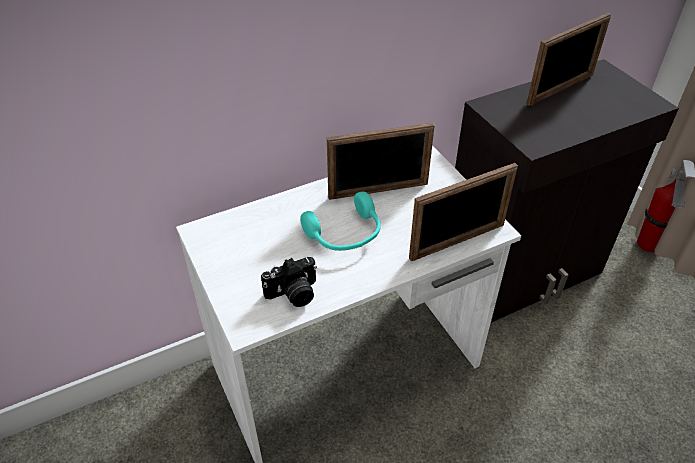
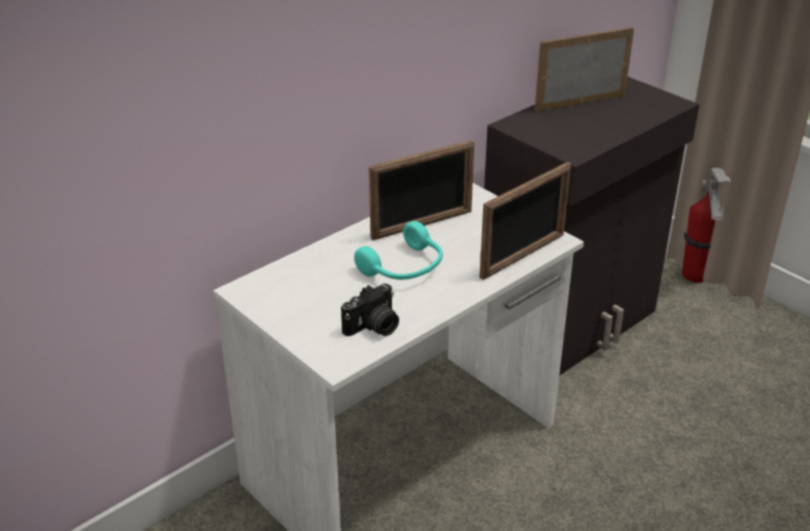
camera: 15 degrees left, 10 degrees down
picture frame [526,13,611,106] -> picture frame turned 150 degrees counterclockwise [535,27,634,112]

